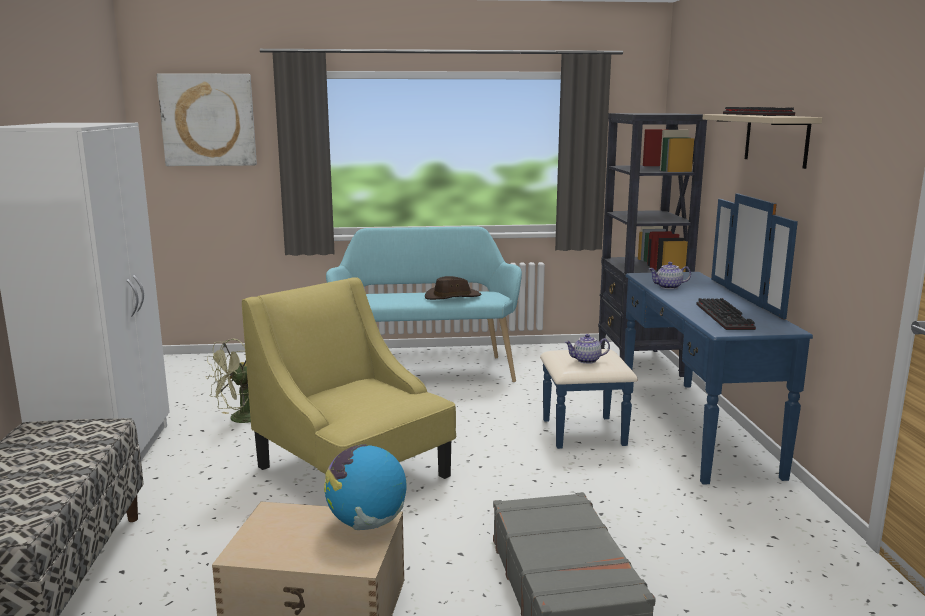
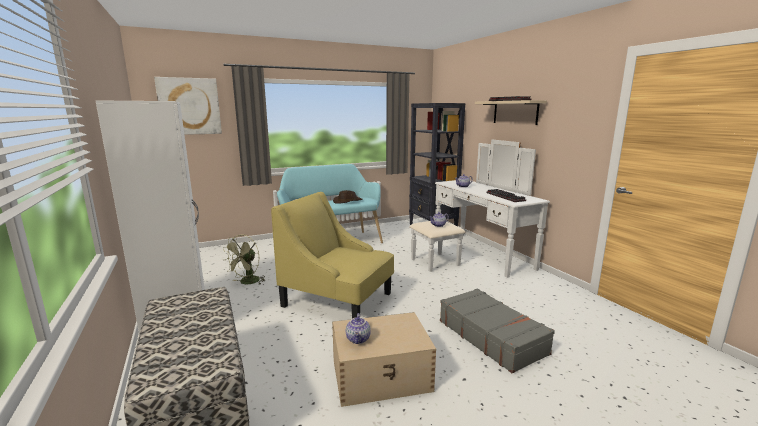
camera: 20 degrees left, 0 degrees up
globe [324,444,406,530] -> none
blue dresser [540,193,813,485] -> white dresser [410,139,550,278]
none -> teapot [346,313,371,344]

